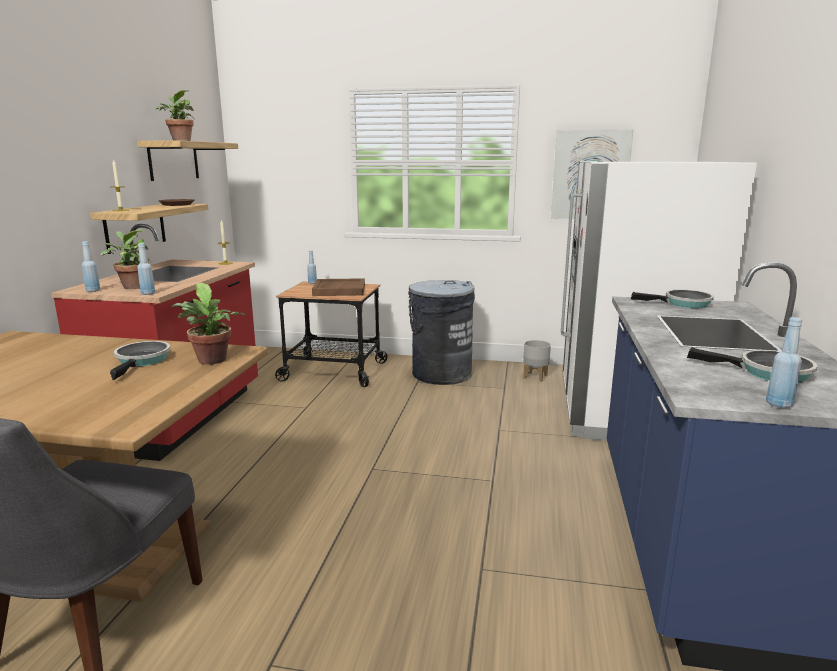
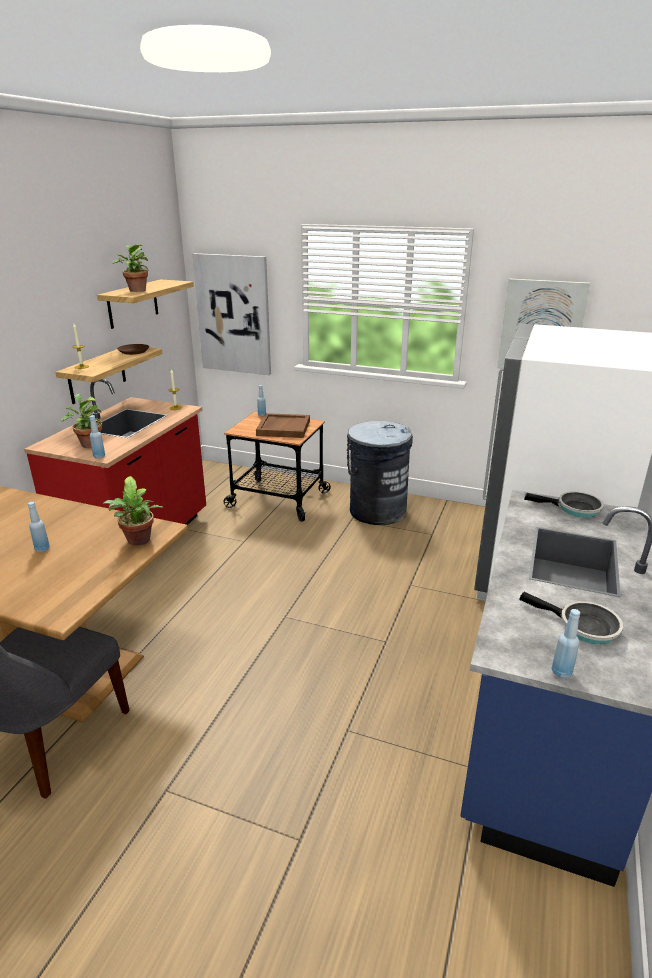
camera: 10 degrees right, 10 degrees up
blue bottle [82,241,100,292] -> blue bottle moved to [28,502,50,552]
frying pan [110,341,170,380] -> none
grey planter [523,340,551,382] -> none
none -> picture [192,253,271,375]

